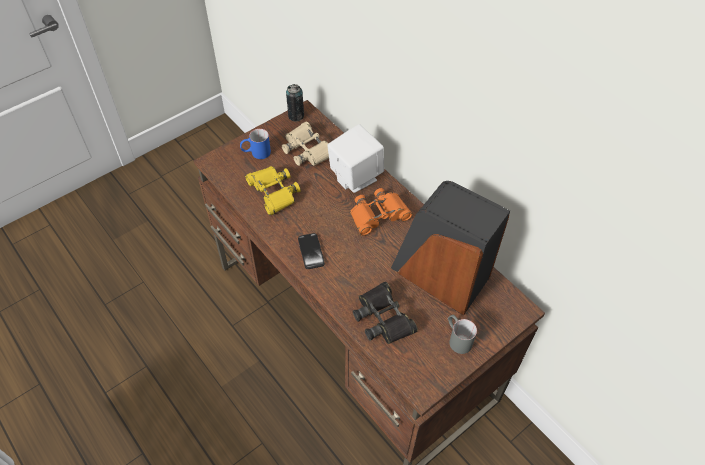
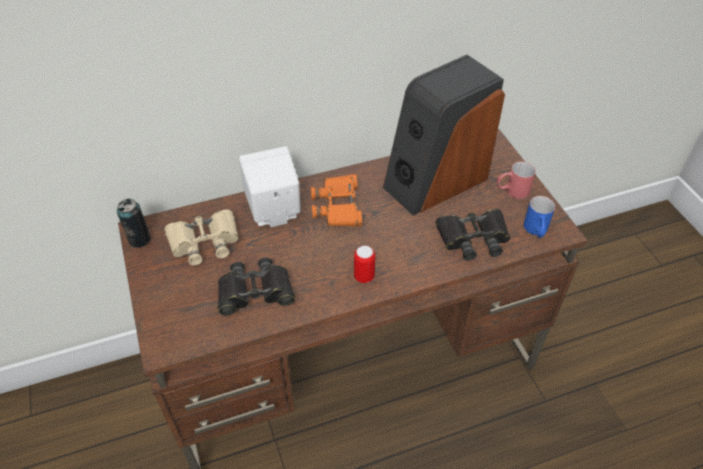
camera: 70 degrees left, 5 degrees down
blue mug [240,129,271,159] -> blue mug moved to [524,196,555,238]
yellow binoculars [245,166,300,215] -> black binoculars [218,258,295,316]
phone [298,233,325,269] -> can [354,246,375,283]
grey mug [448,315,477,354] -> red mug [497,161,536,199]

